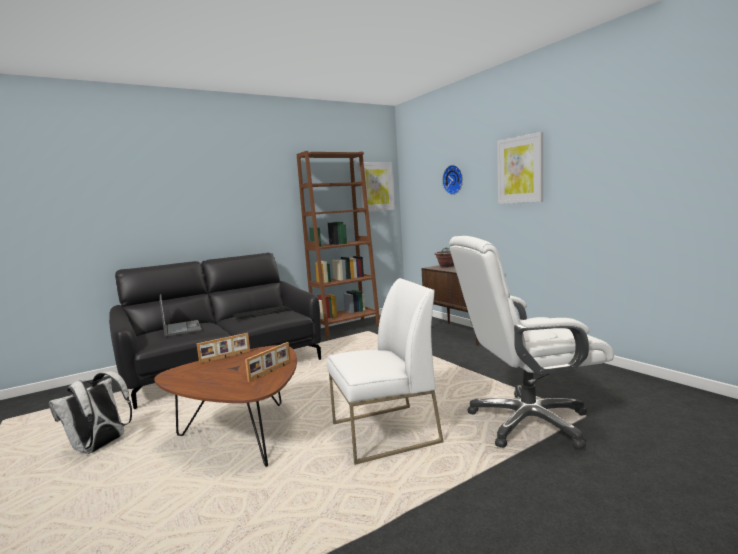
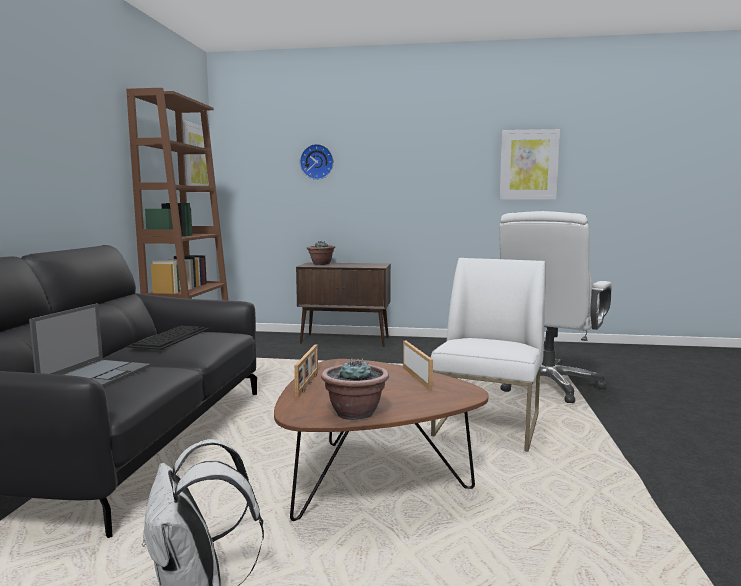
camera: 50 degrees left, 0 degrees up
laptop [160,294,202,337] -> laptop turned 90 degrees clockwise [29,303,150,387]
picture [497,132,543,204] -> picture moved to [499,129,560,200]
none -> potted plant [321,358,389,420]

